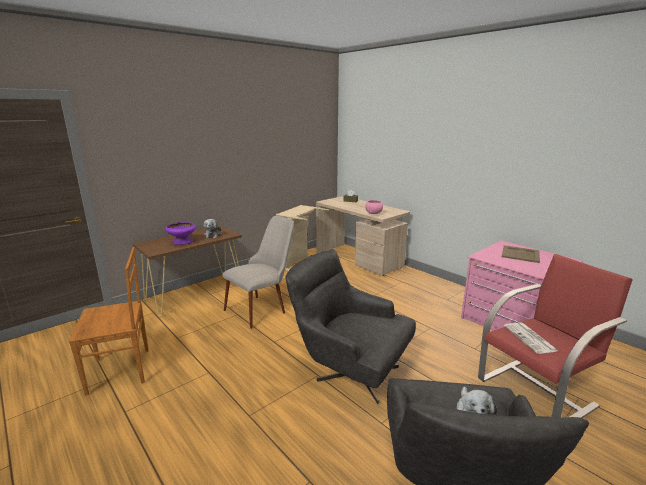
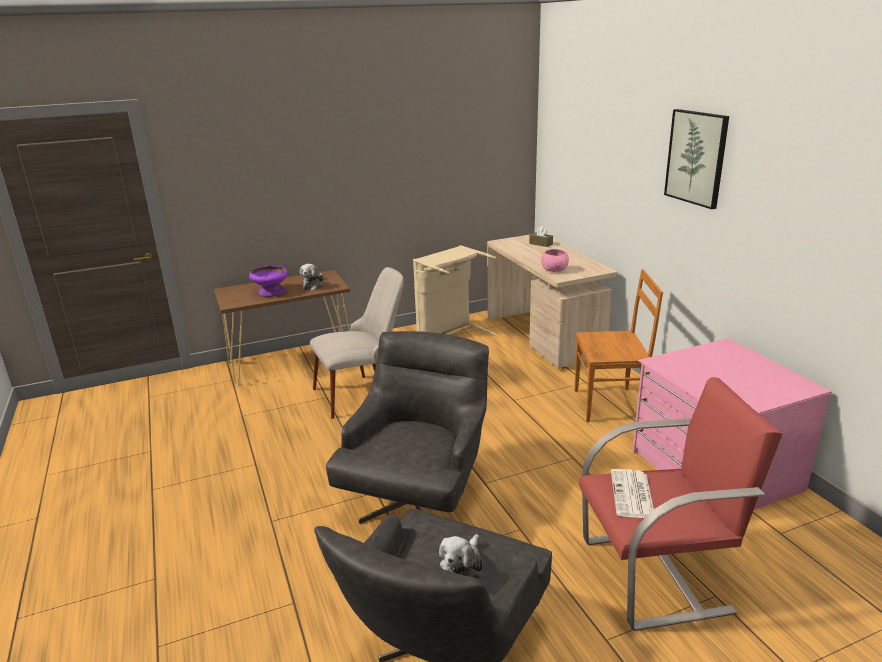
camera: 20 degrees right, 5 degrees up
brown chair [68,247,149,395] -> brown chair moved to [575,269,663,422]
grey armchair [286,249,416,404] -> grey armchair turned 60 degrees clockwise [326,331,489,524]
beige tray [502,245,540,263] -> none
none -> picture [664,109,729,209]

